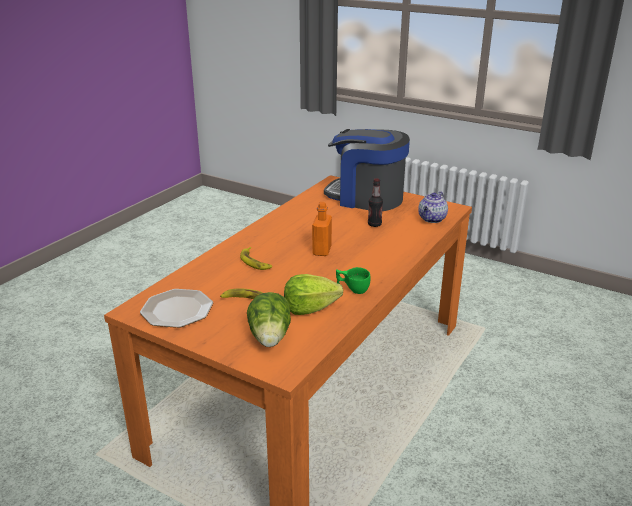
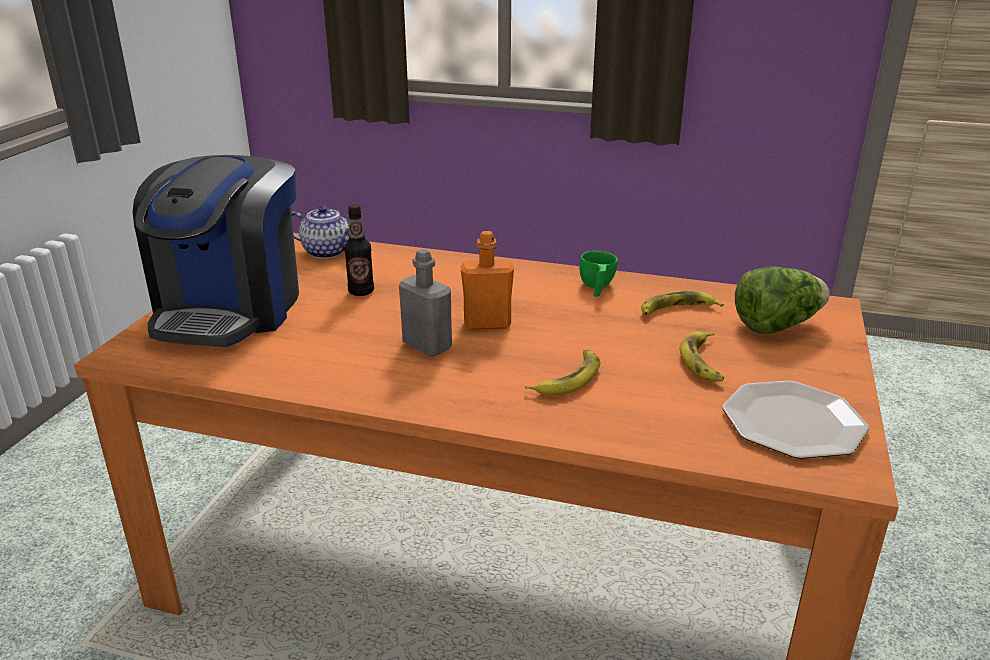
camera: 105 degrees left, 0 degrees up
lettuce [284,274,343,315] -> banana [641,291,724,315]
none -> grey bottle [399,249,452,357]

